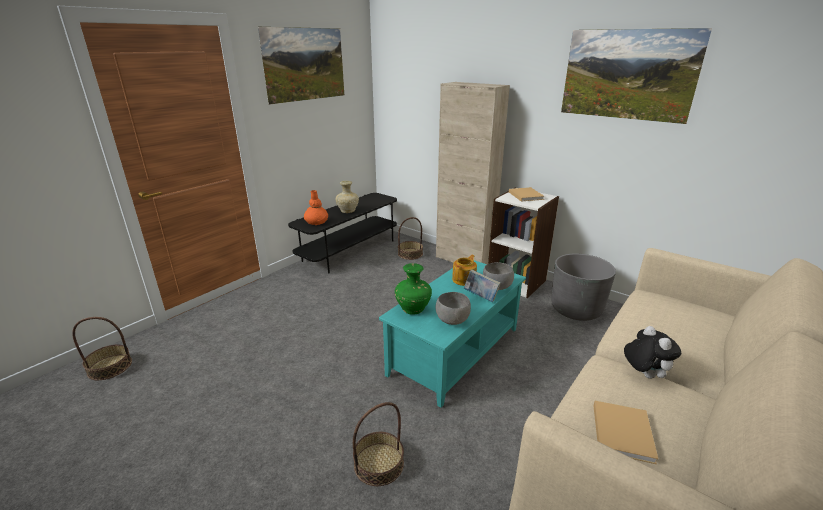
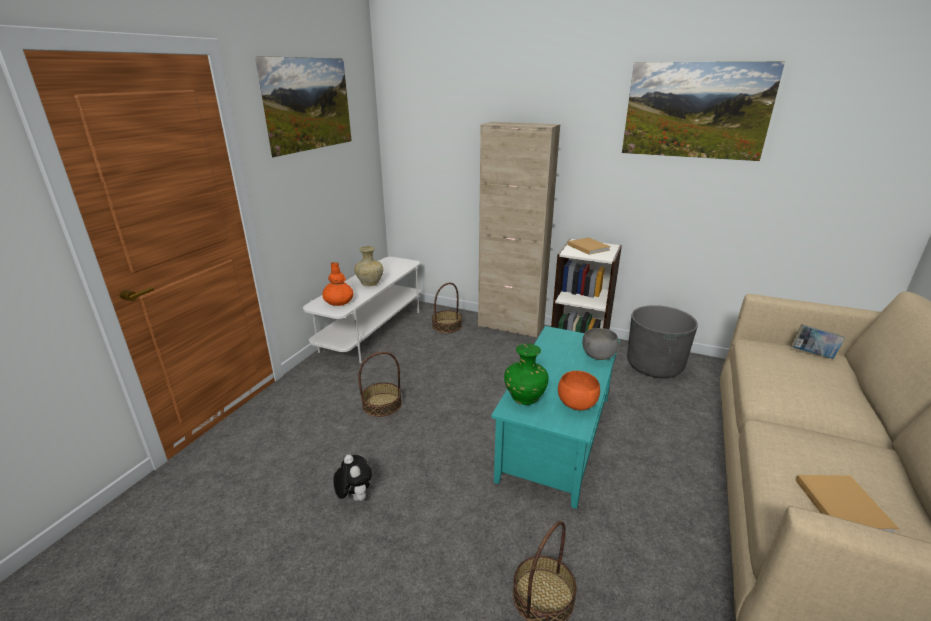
camera: 15 degrees left, 0 degrees up
basket [72,317,132,380] -> basket moved to [358,352,402,417]
black tv stand [288,193,397,273] -> white tv stand [303,257,421,363]
grey bowl [436,292,471,325] -> orange bowl [558,371,600,410]
teapot [452,255,477,286] -> none
book [464,270,501,302] -> book moved to [791,324,845,359]
plush toy [624,326,681,379] -> plush toy moved to [333,454,372,501]

